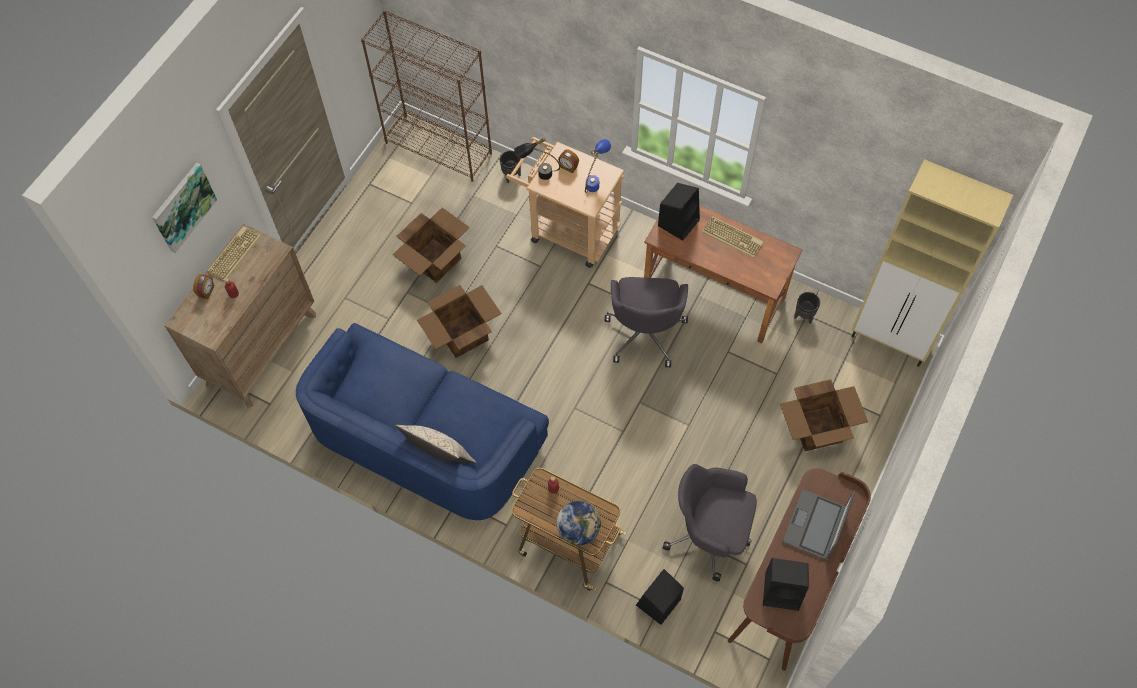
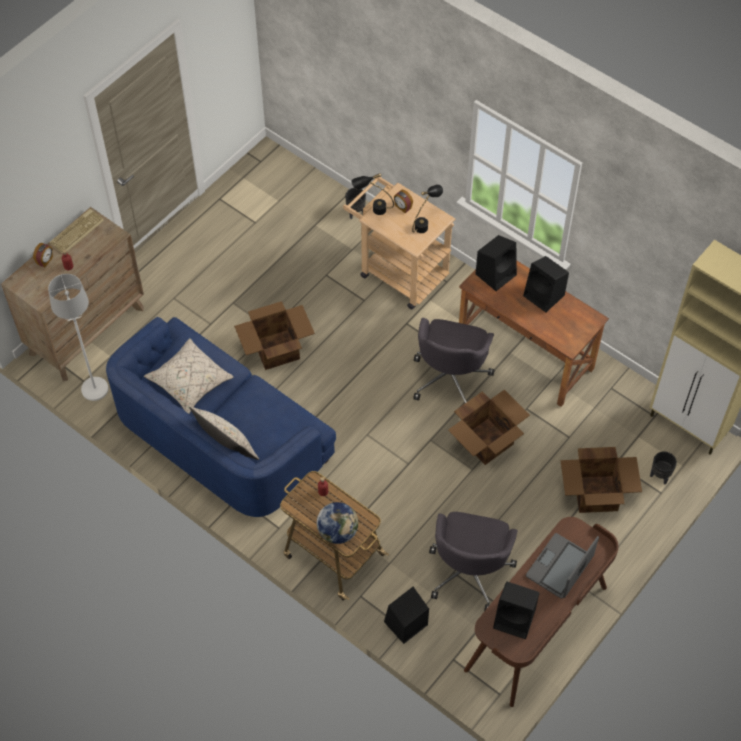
camera: 10 degrees right, 5 degrees down
picture [152,163,217,253] -> none
brown bookcase [361,10,492,182] -> none
cardboard box [393,208,470,283] -> cardboard box moved to [448,389,530,465]
blue table lamp [585,139,611,193] -> black table lamp [412,184,443,233]
grey office chair [663,464,757,581] -> grey office chair turned 105 degrees counterclockwise [429,512,518,611]
keyboard [702,216,763,258] -> black speaker [523,256,569,312]
black planter [794,292,820,323] -> black planter moved to [650,451,677,485]
none -> white floor lamp [48,274,109,401]
none -> beige pillow [144,338,234,414]

